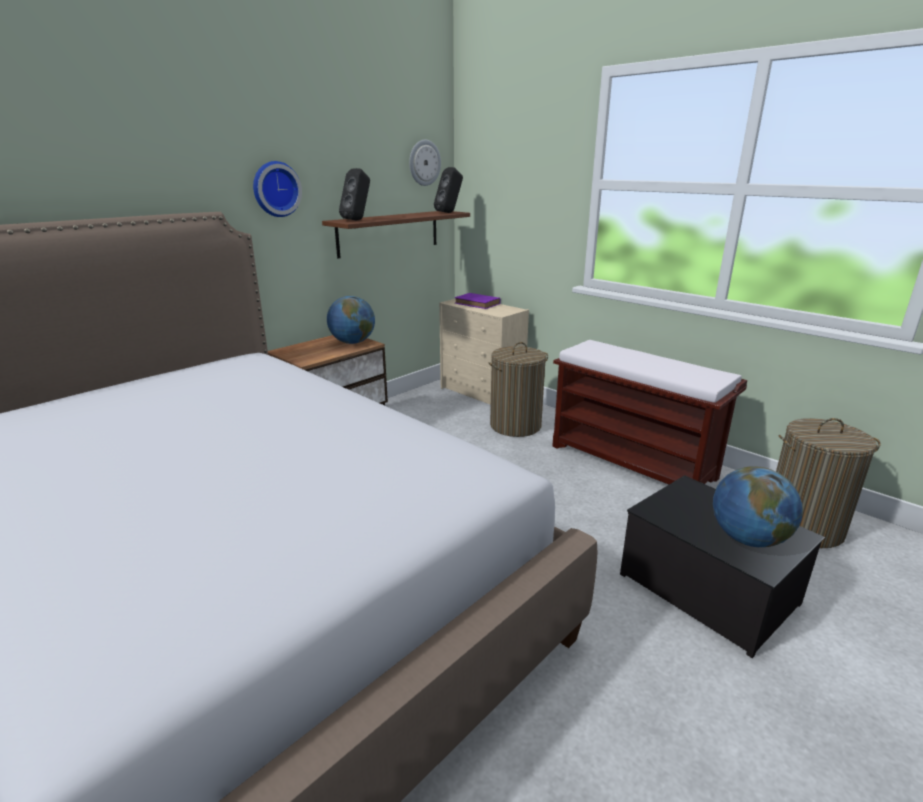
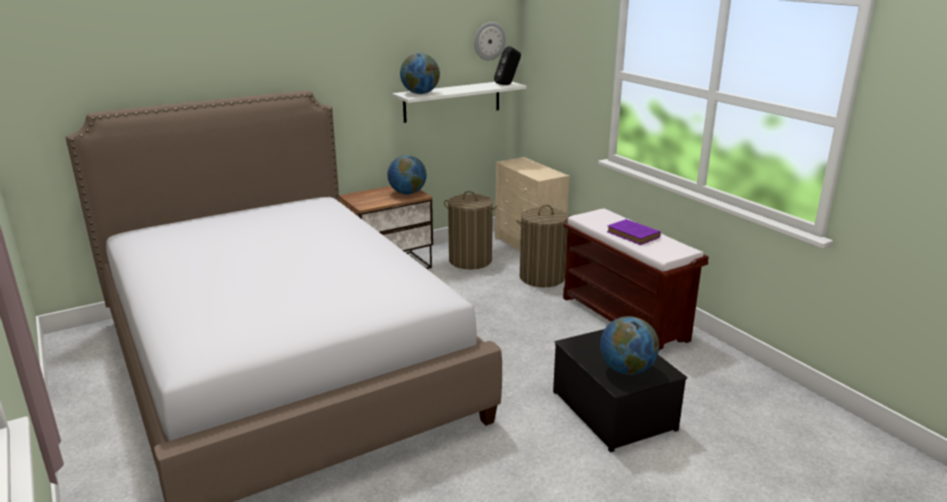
camera: 15 degrees right, 0 degrees up
wall clock [253,161,302,217] -> none
brown shelf [322,211,470,258] -> white shelf [392,82,526,123]
black speaker [339,168,370,220] -> globe [400,53,440,94]
purple book [455,293,501,309] -> purple book moved to [607,219,661,245]
laundry basket [776,418,881,548] -> laundry basket moved to [444,191,498,269]

